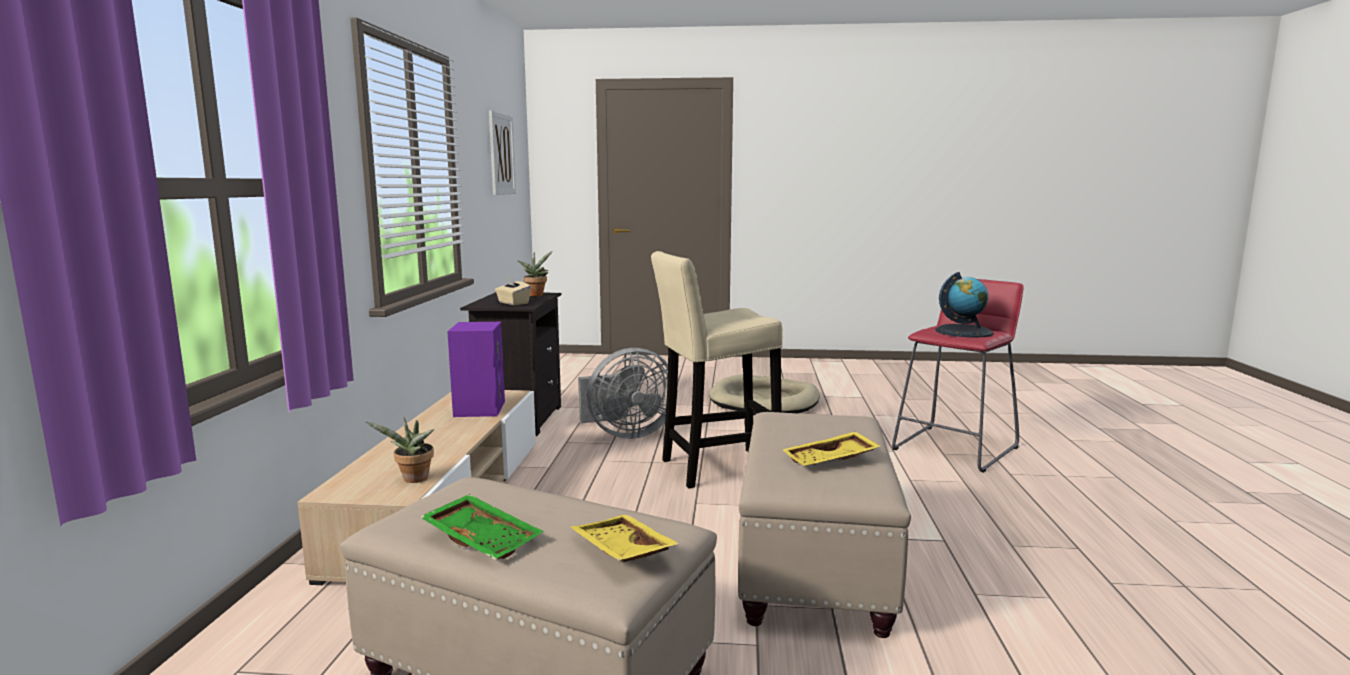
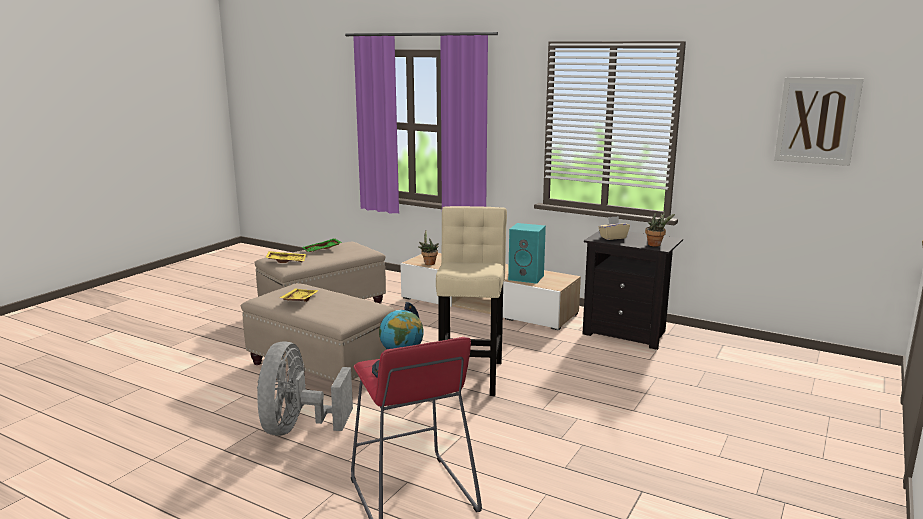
camera: 115 degrees right, 5 degrees up
purple speaker [447,322,505,417] -> turquoise speaker [508,223,546,284]
grey fan [578,348,678,439] -> grey fan moved to [257,341,353,436]
beige dog bed [709,374,820,415] -> none

